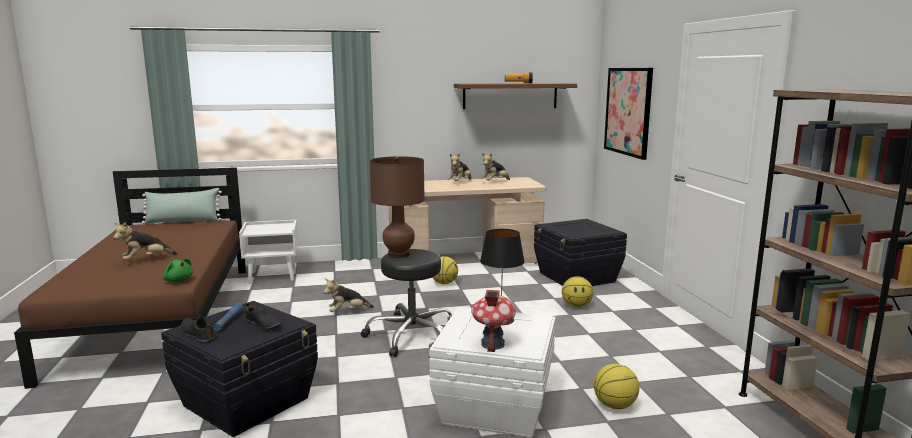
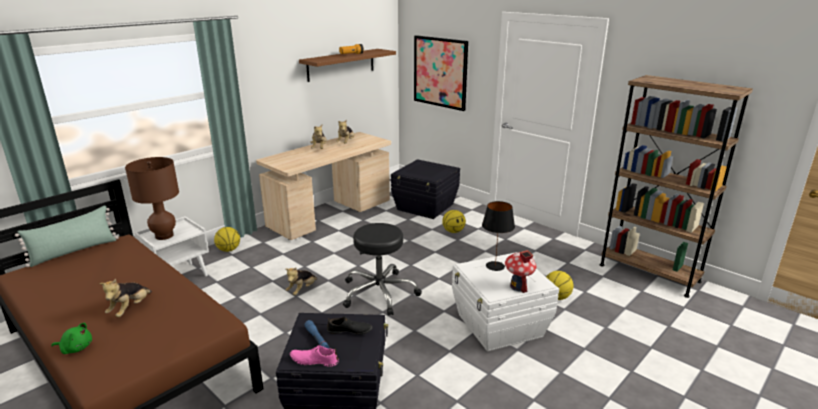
camera: 35 degrees left, 10 degrees up
green plush toy [163,258,193,282] -> green plush toy moved to [51,322,92,354]
black shoe [180,318,214,343] -> pink shoe [290,345,338,366]
brown table lamp [369,156,425,258] -> brown table lamp moved to [125,157,179,240]
basketball [432,256,458,284] -> basketball moved to [214,227,240,252]

